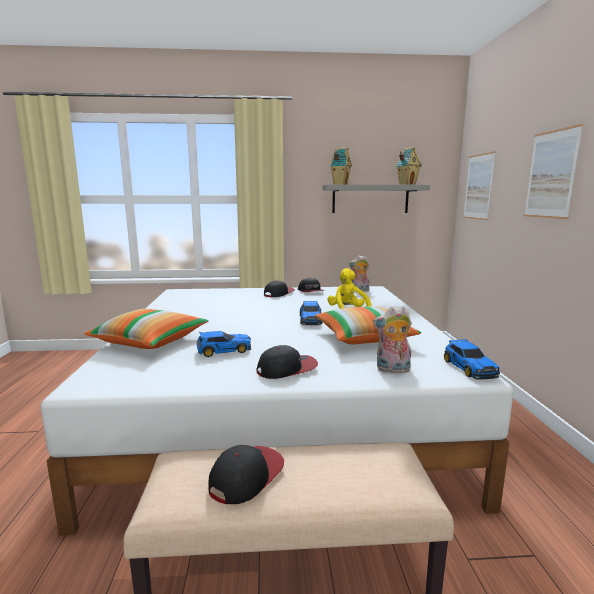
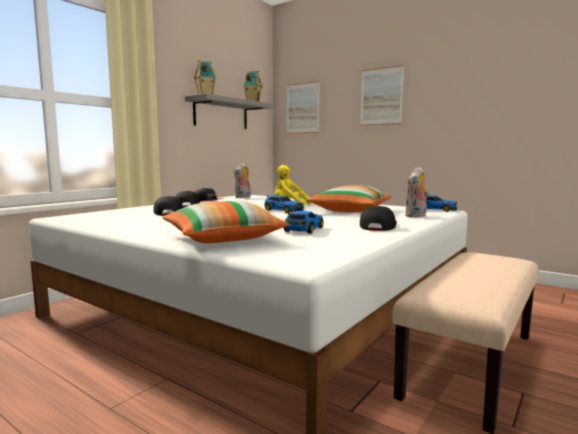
camera: 50 degrees left, 5 degrees down
cap [209,445,284,504] -> cap moved to [153,196,183,216]

